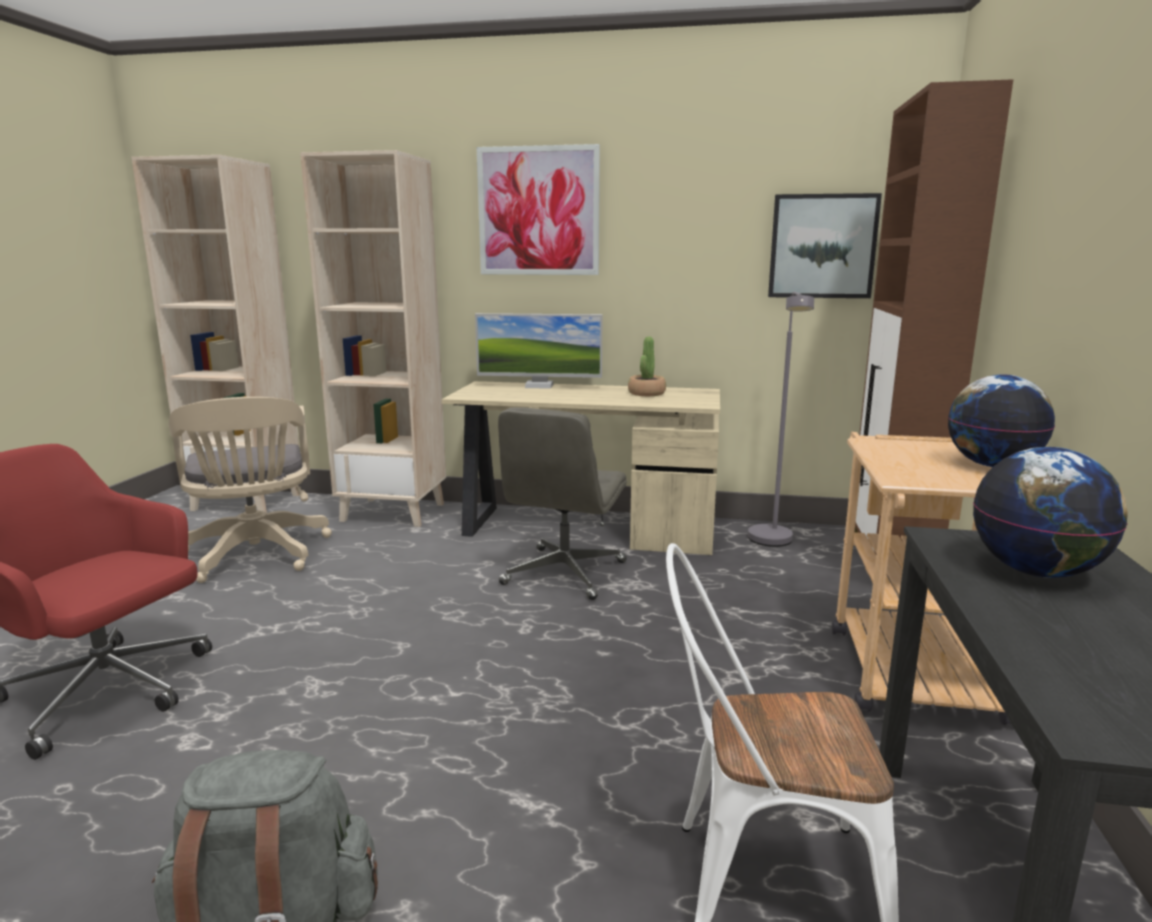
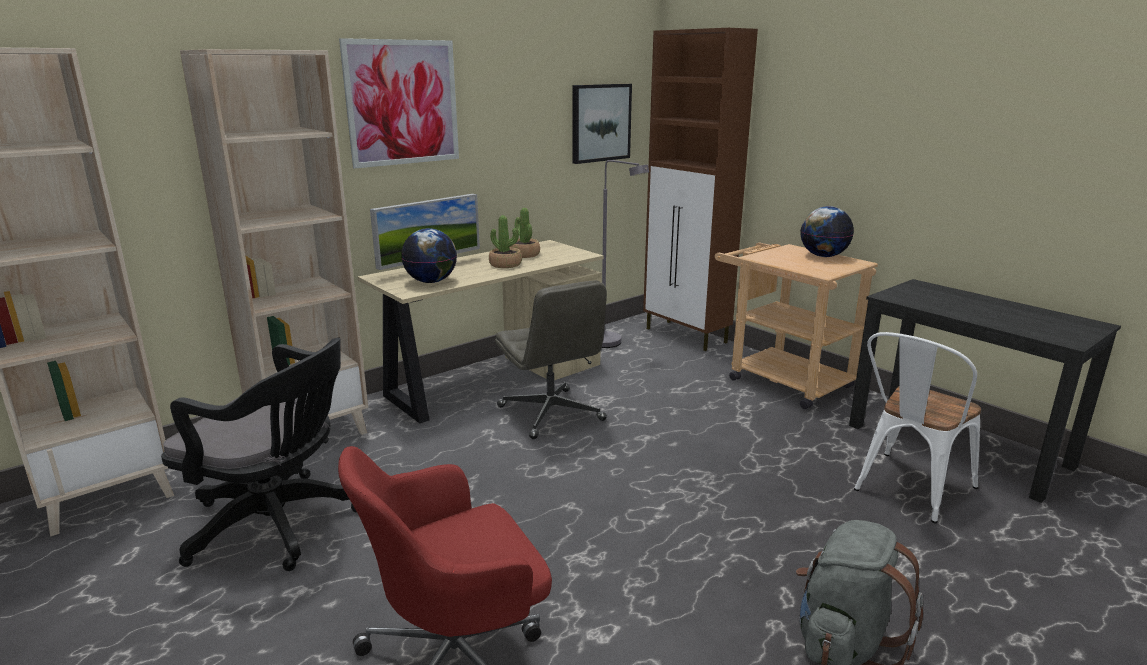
camera: 50 degrees left, 5 degrees up
beige office chair [168,397,332,583] -> black office chair [161,338,357,571]
globe [973,447,1128,578] -> globe moved to [401,228,457,283]
none -> potted plant [489,215,522,268]

